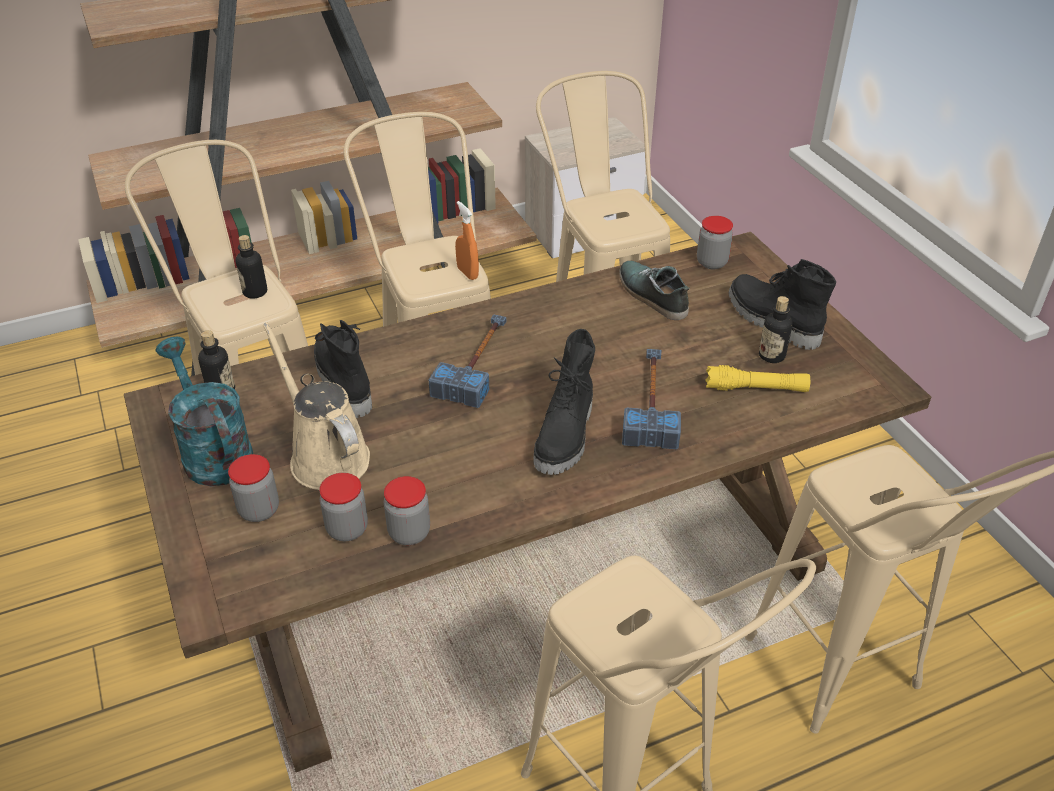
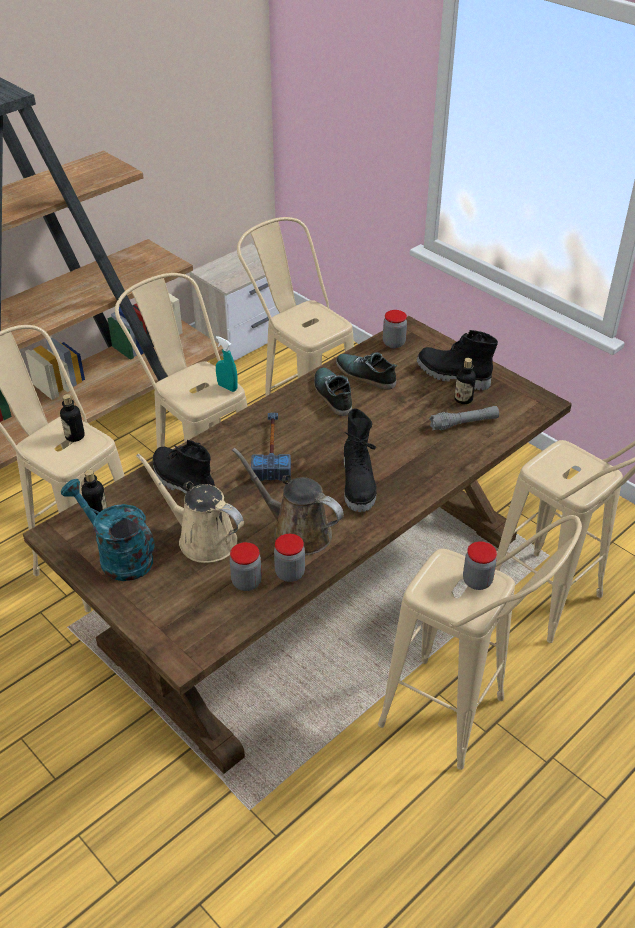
camera: 20 degrees left, 0 degrees up
jar [228,454,279,522] -> jar moved to [463,541,497,590]
orange spray bottle [455,201,479,280] -> turquoise spray bottle [216,336,238,392]
hammer [622,349,681,449] -> none
yellow flashlight [706,365,810,392] -> grey flashlight [429,406,499,430]
none -> brown watering can [232,447,344,555]
none -> shoe [314,368,352,416]

